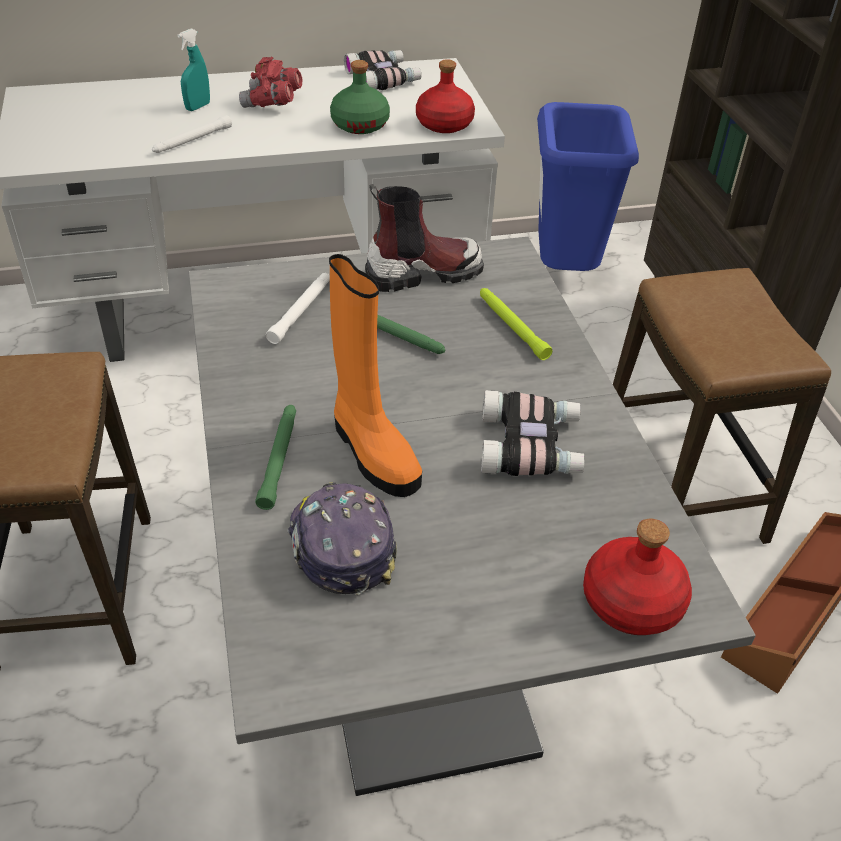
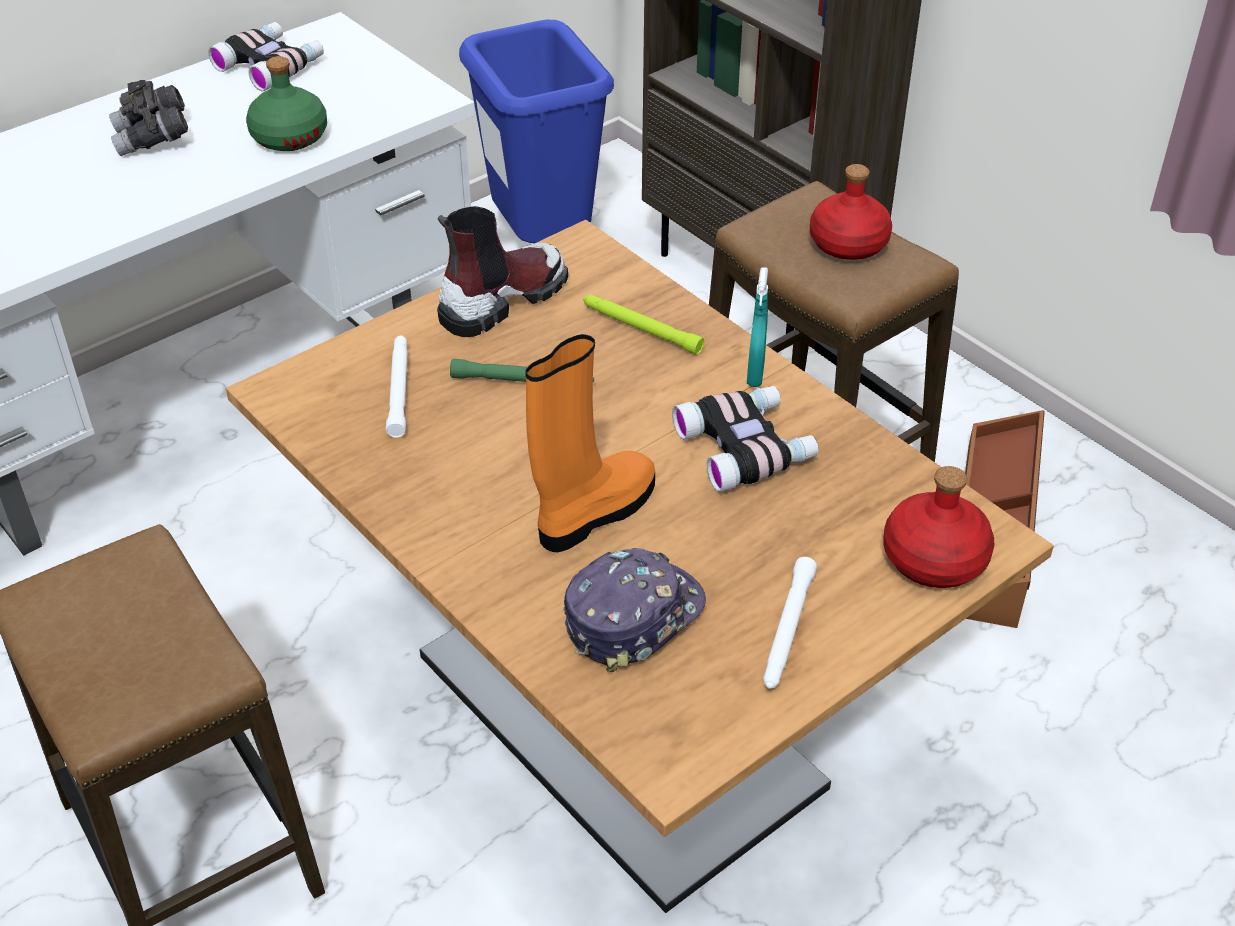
camera: 25 degrees left, 0 degrees up
white flashlight [152,115,232,153] -> white flashlight moved to [763,557,817,689]
turquoise spray bottle [177,29,210,111] -> turquoise spray bottle moved to [747,267,768,387]
grey dining table [189,237,756,796] -> brown dining table [226,220,1054,913]
red binoculars [239,57,303,108] -> grey binoculars [109,80,188,156]
green flashlight [255,405,296,510] -> none
cap [287,483,397,595] -> cap turned 90 degrees clockwise [564,548,706,672]
orange boot [329,254,422,497] -> orange boot turned 75 degrees counterclockwise [526,334,655,552]
red bottle [416,59,475,133] -> red bottle moved to [810,164,892,260]

